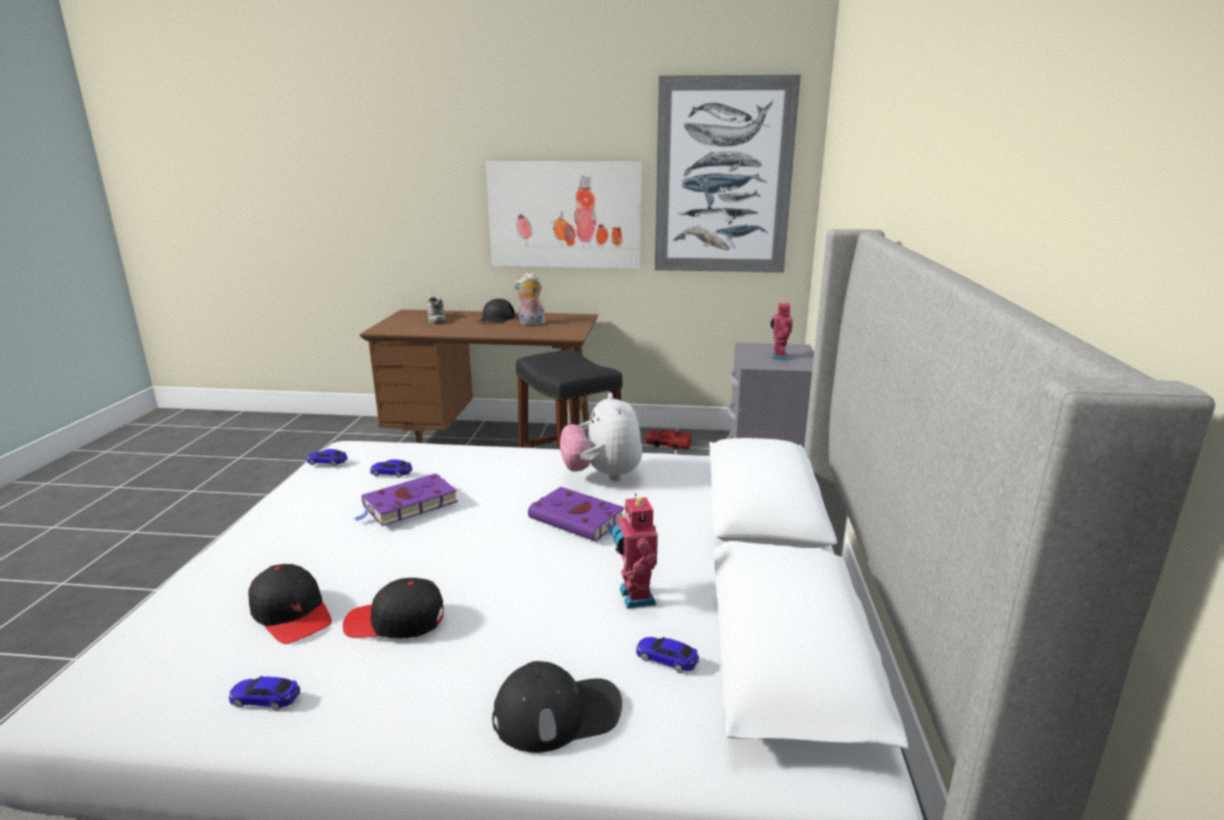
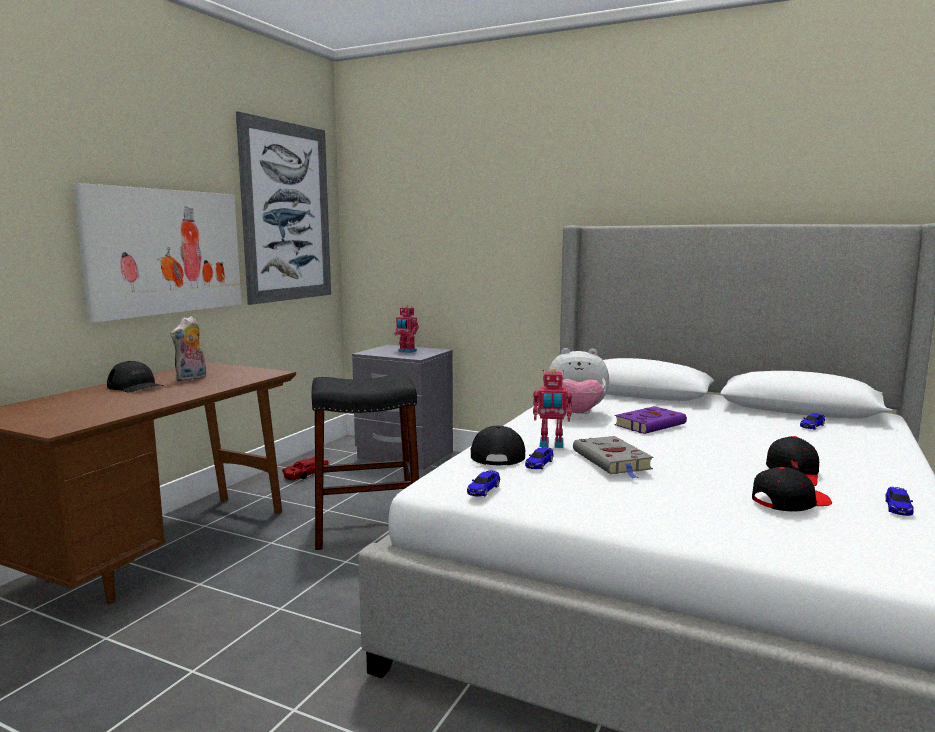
camera: 70 degrees left, 10 degrees down
purple book [354,473,458,526] -> grey book [573,436,654,478]
shoe [427,296,447,324] -> none
black cap [492,661,622,753] -> black cap moved to [470,426,526,465]
toy robot [612,493,658,609] -> toy robot moved to [533,369,572,448]

